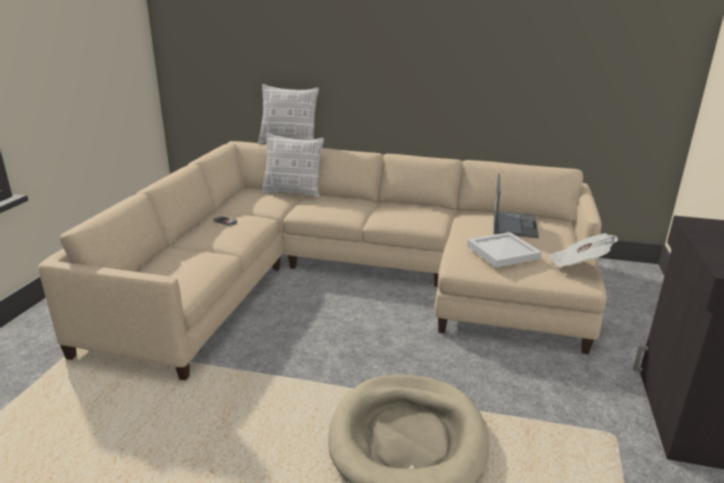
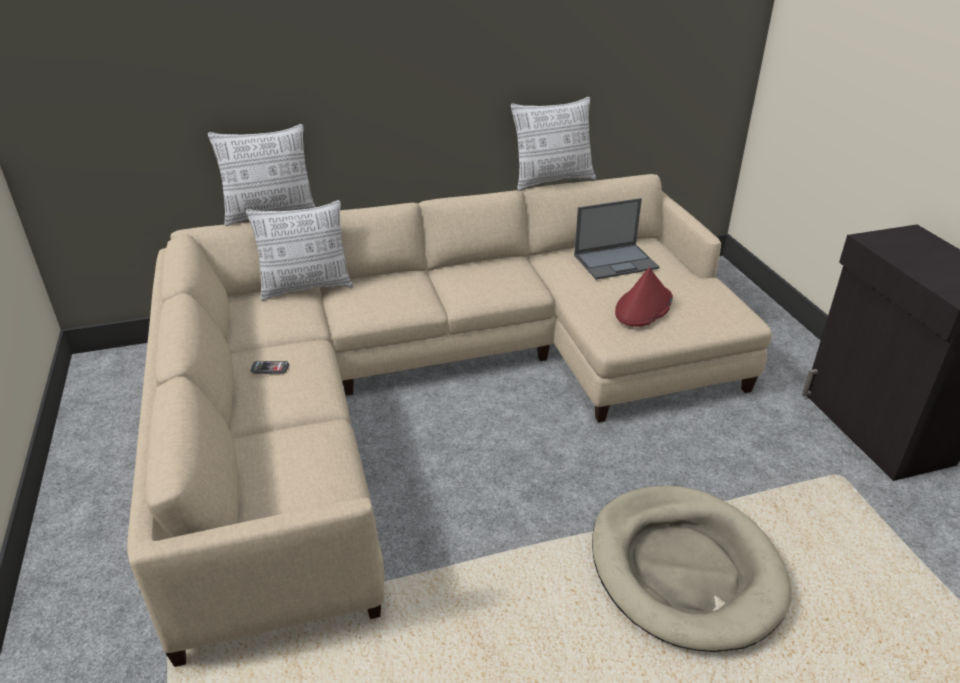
camera: 30 degrees left, 10 degrees up
white tray [467,232,542,268] -> red hat [615,267,673,327]
laptop [494,173,539,238] -> laptop turned 90 degrees clockwise [574,198,659,280]
newspaper [548,233,618,268] -> none
none -> pillow [511,97,596,190]

